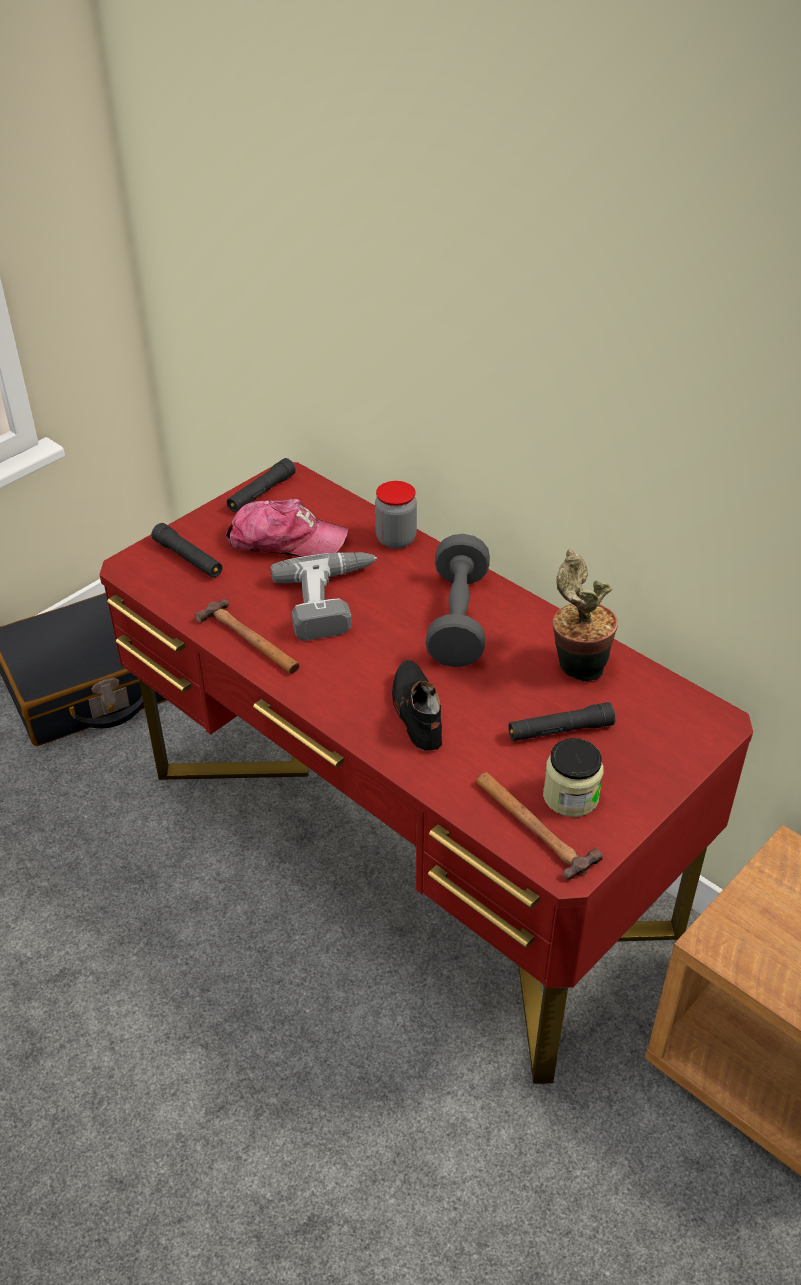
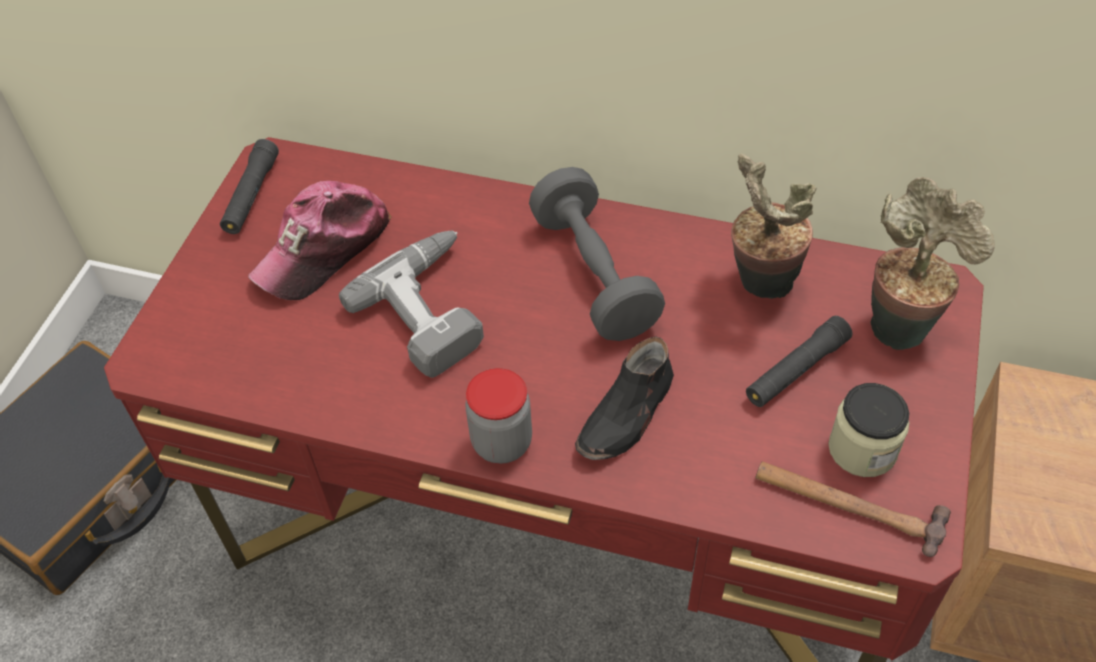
camera: 25 degrees left, 10 degrees up
black flashlight [151,523,222,578] -> none
hammer [195,599,300,673] -> none
cap [226,498,348,557] -> cap turned 150 degrees clockwise [248,181,392,300]
jar [375,481,417,549] -> jar moved to [465,368,532,464]
black shoe [392,660,442,750] -> black shoe turned 105 degrees counterclockwise [575,337,674,460]
none -> potted plant [870,177,995,350]

